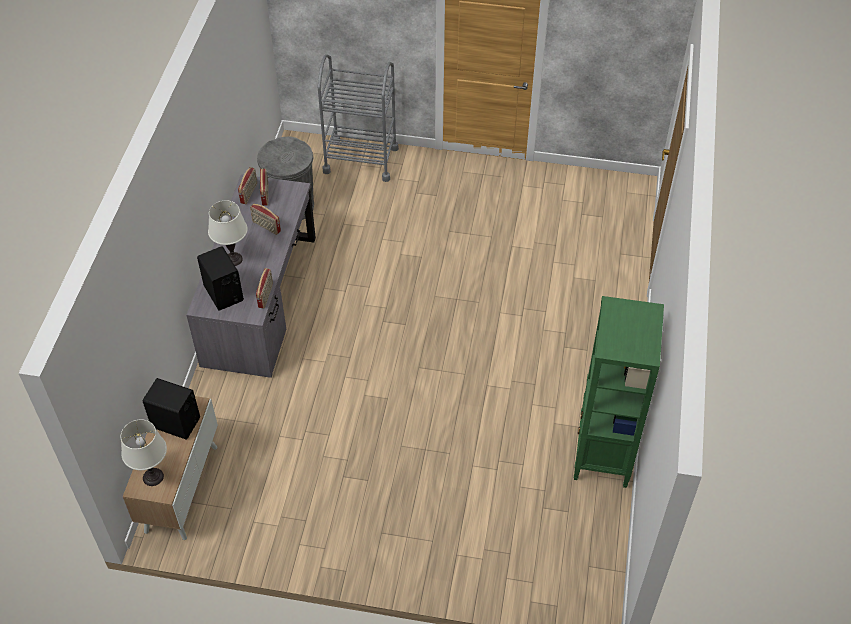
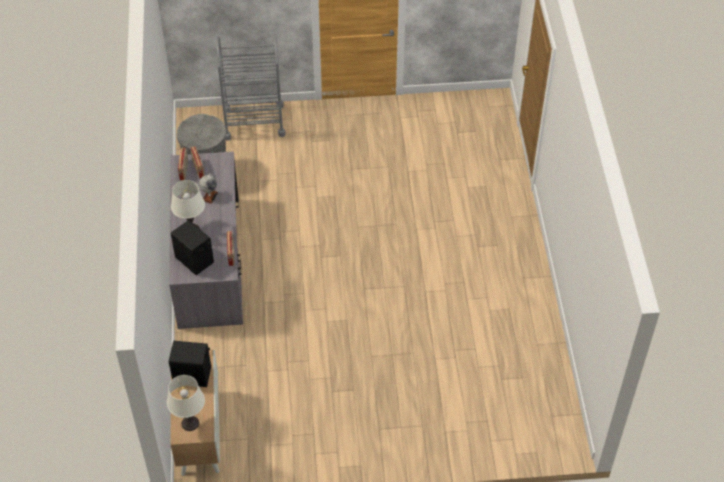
camera: 15 degrees left, 0 degrees up
radio [250,203,281,235] -> globe [199,174,218,204]
green bookcase [574,296,664,488] -> none

